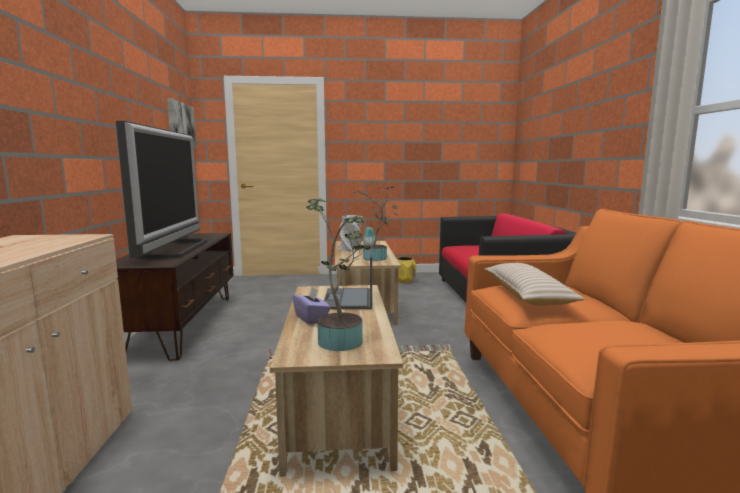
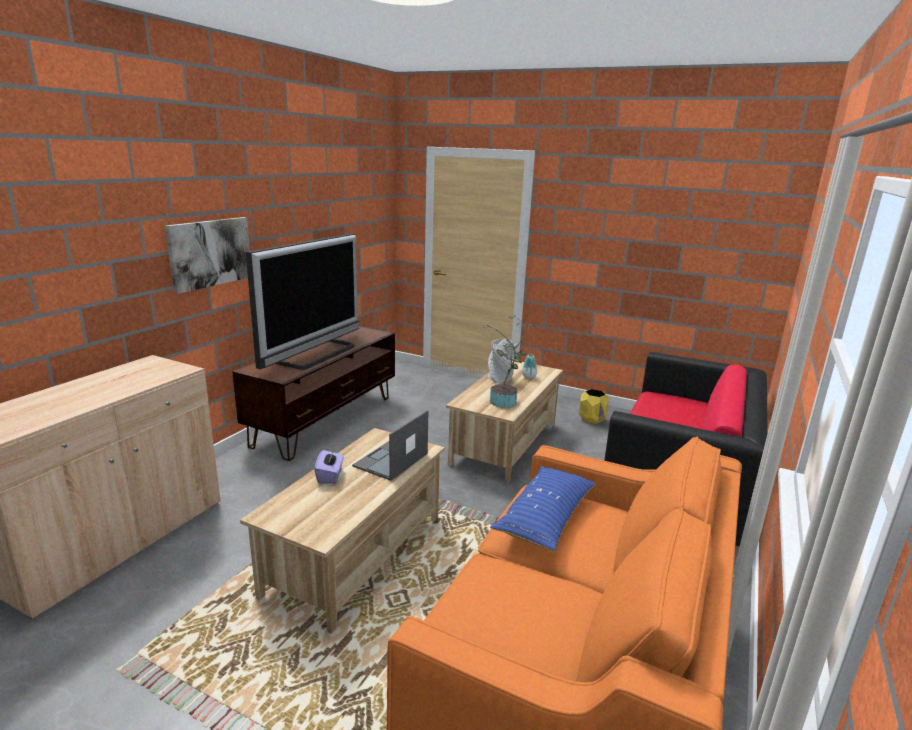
camera: 30 degrees right, 10 degrees up
picture [167,98,197,148] -> picture moved to [165,217,250,294]
potted plant [306,198,371,351] -> none
beige pillow [484,263,585,306] -> blue pillow [490,466,596,551]

